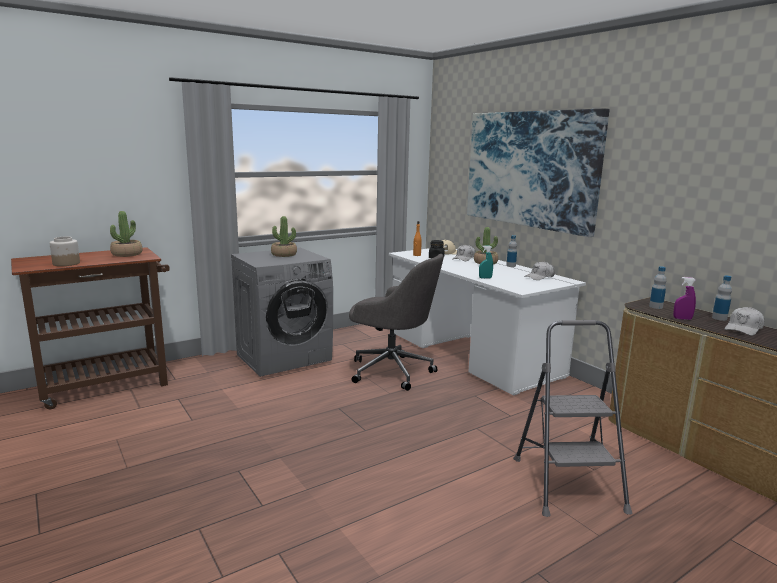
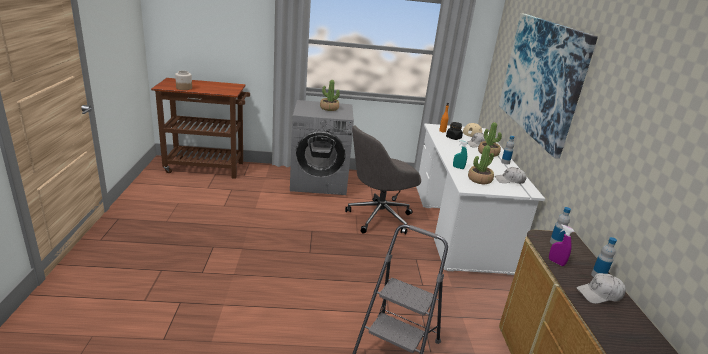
camera: 30 degrees right, 10 degrees up
potted plant [110,211,142,257] -> potted plant moved to [468,145,494,184]
grey office chair [349,254,444,391] -> grey office chair turned 90 degrees clockwise [345,125,421,235]

